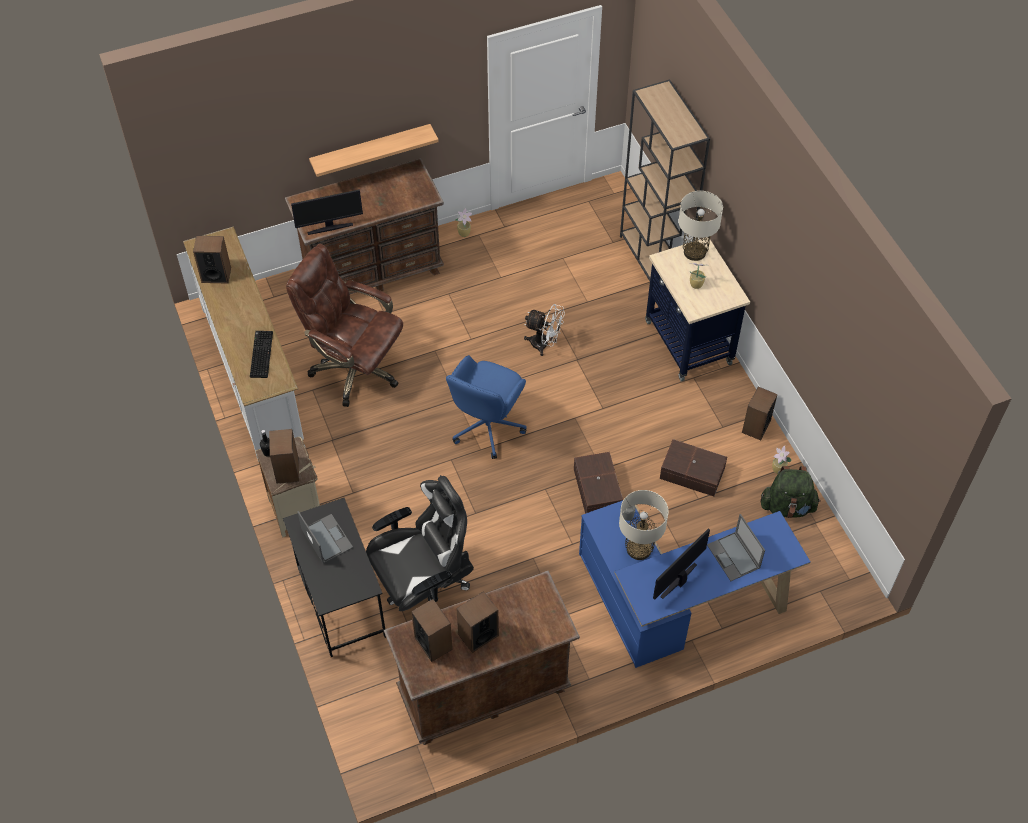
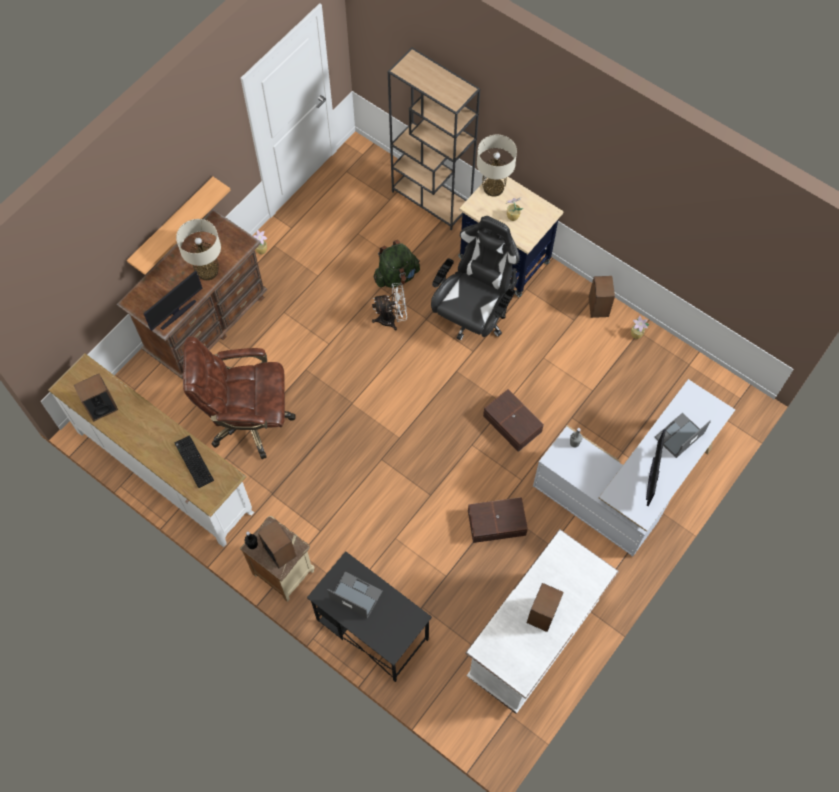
camera: 30 degrees left, 10 degrees up
black office chair [366,475,474,611] -> black office chair moved to [431,216,520,341]
brown dresser [384,571,580,745] -> white dresser [465,529,619,714]
speaker [411,599,453,662] -> none
blue office chair [446,355,527,459] -> none
blue desk [579,500,810,668] -> white desk [533,379,735,557]
table lamp [619,490,668,560] -> table lamp moved to [176,219,221,280]
brown storage box [660,439,727,496] -> brown storage box moved to [468,497,528,543]
laptop [707,514,765,581] -> laptop turned 105 degrees clockwise [655,413,711,458]
green backpack [761,466,821,518] -> green backpack moved to [374,240,420,288]

